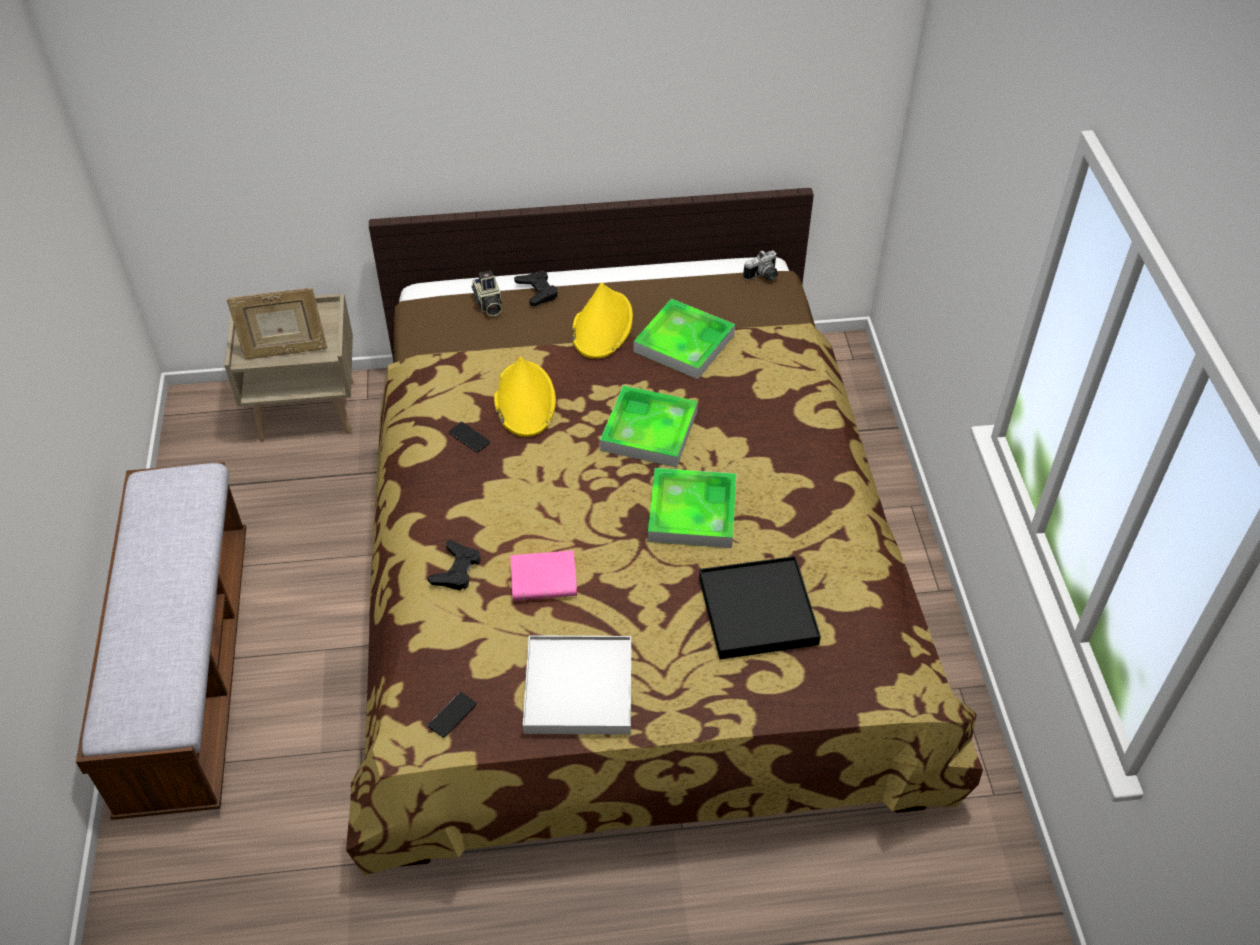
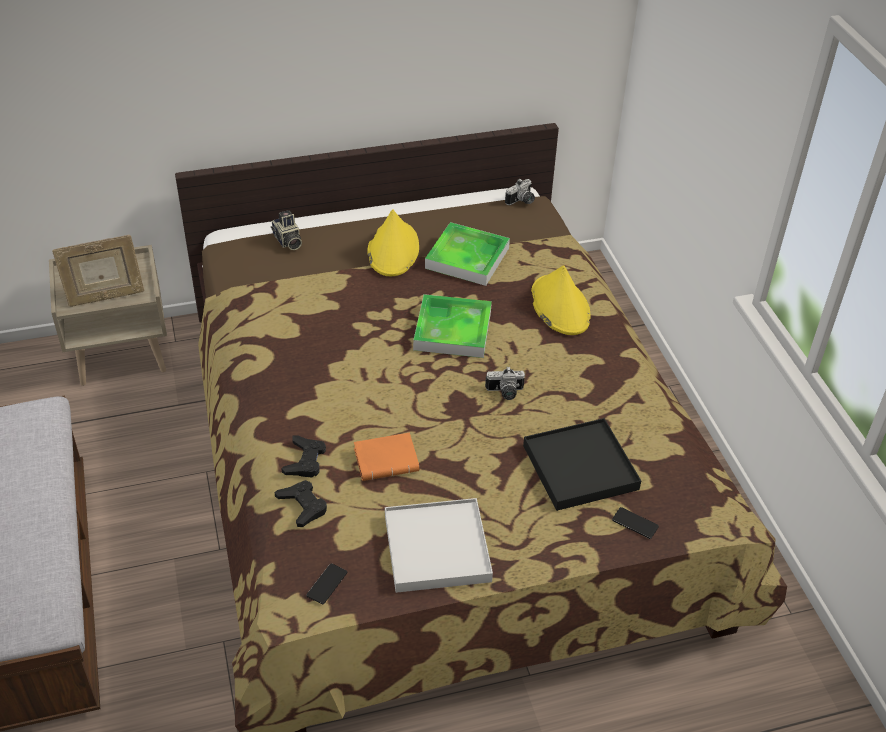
camera: 10 degrees left, 5 degrees down
phone [449,422,490,453] -> phone moved to [612,507,659,539]
yellow hat [494,357,556,437] -> yellow hat moved to [531,265,591,335]
pink book [510,550,577,601] -> orange book [354,433,419,481]
black game controller [514,271,558,306] -> black game controller moved to [275,480,327,527]
tray [648,468,736,548] -> camera [485,367,525,400]

